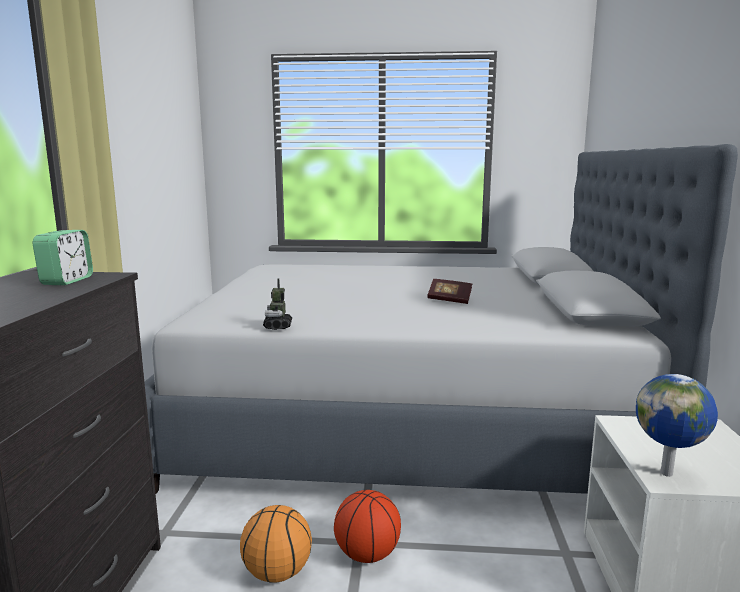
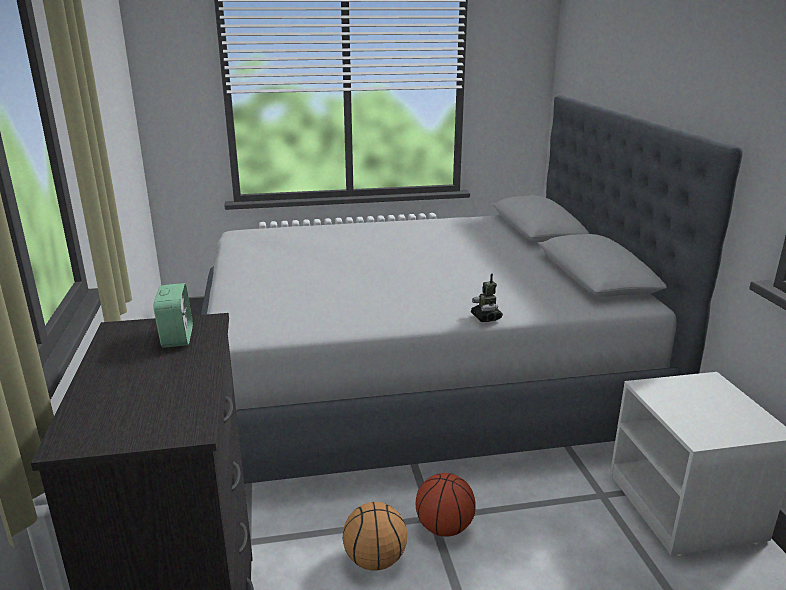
camera: 15 degrees left, 10 degrees up
toy robot [263,279,292,330] -> toy robot moved to [471,274,503,322]
book [428,279,472,304] -> none
globe [636,374,718,477] -> none

